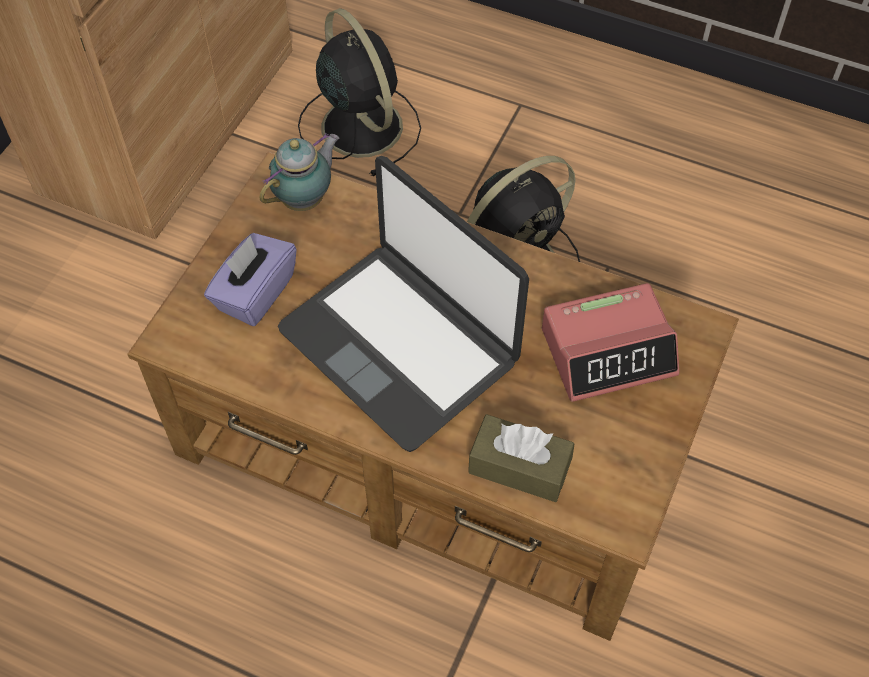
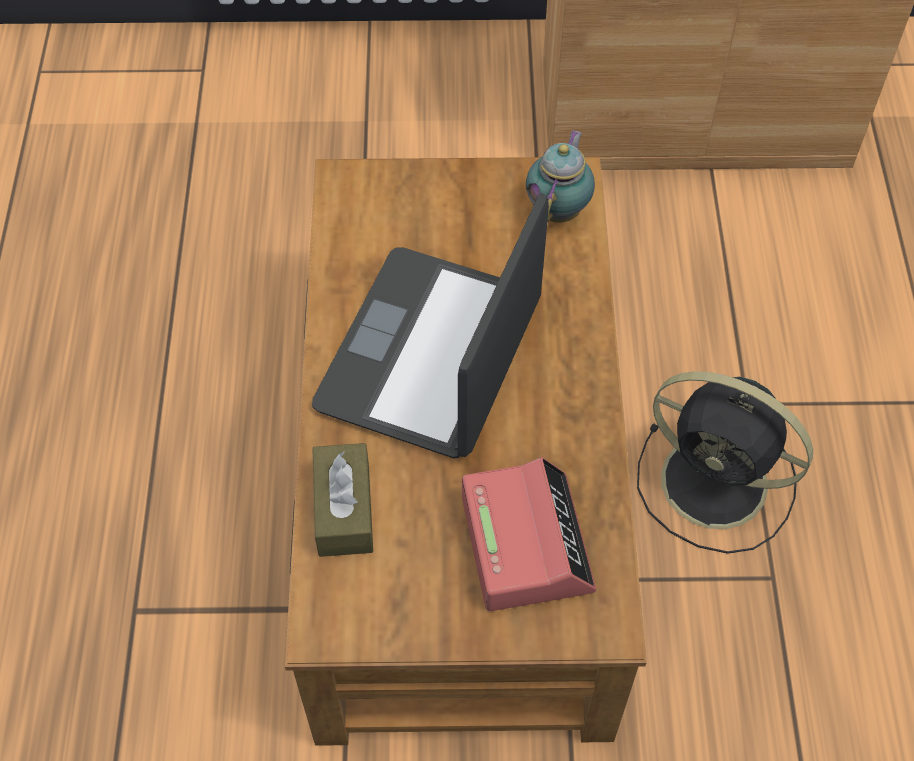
camera: 65 degrees right, 0 degrees up
purple tissue box [204,233,297,326] -> none
teapot [260,133,339,211] -> teapot turned 90 degrees counterclockwise [526,131,595,223]
black fan [298,8,421,176] -> none
alarm clock [542,283,679,402] -> alarm clock turned 150 degrees counterclockwise [462,457,596,611]

